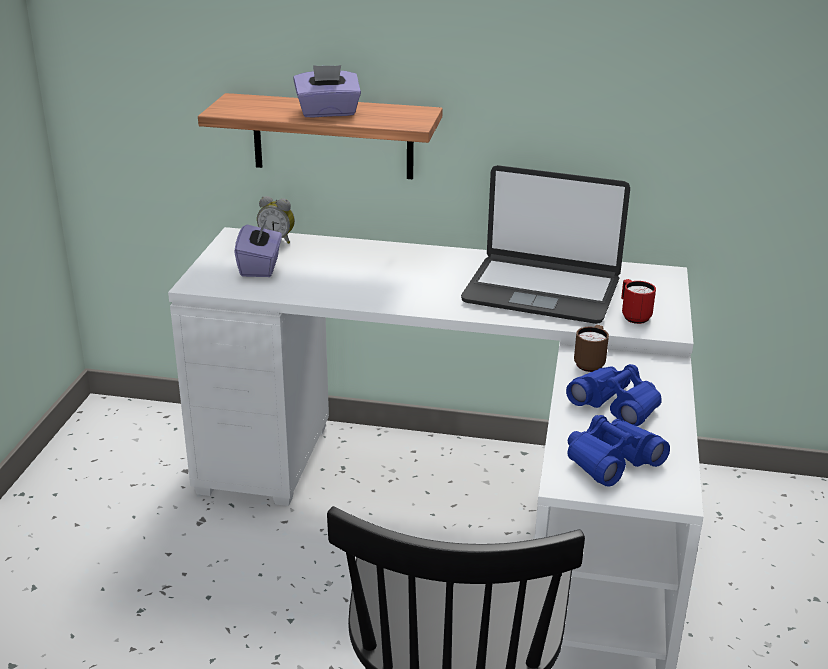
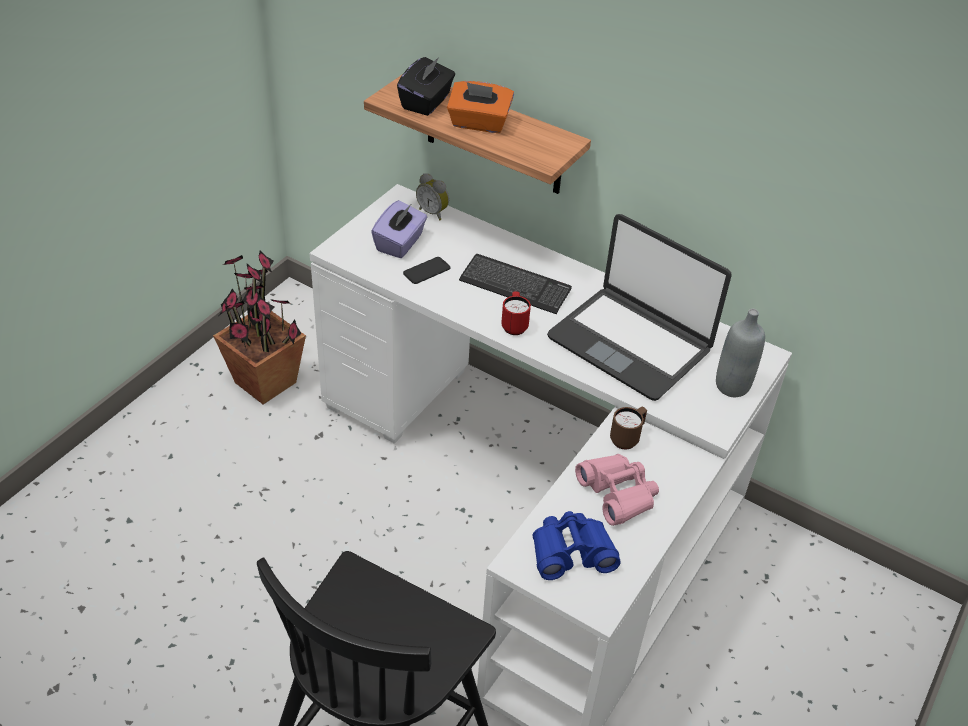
camera: 20 degrees right, 15 degrees up
purple tissue box [293,65,361,117] -> orange tissue box [447,81,514,133]
blue binoculars [566,364,662,426] -> pink binoculars [575,454,659,526]
red mug [621,279,656,324] -> red mug moved to [501,291,531,335]
none -> potted plant [213,250,306,404]
none -> black tissue box [397,57,455,116]
none -> phone [403,257,450,284]
none -> keyboard [459,254,572,314]
none -> grey bottle [716,309,765,397]

